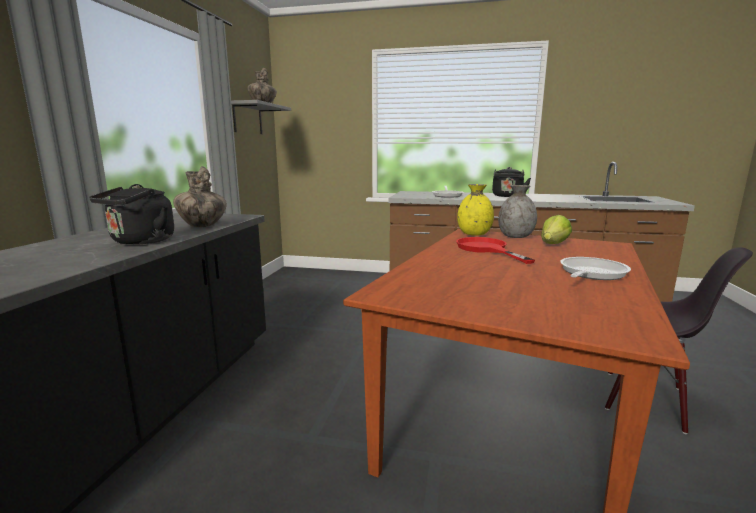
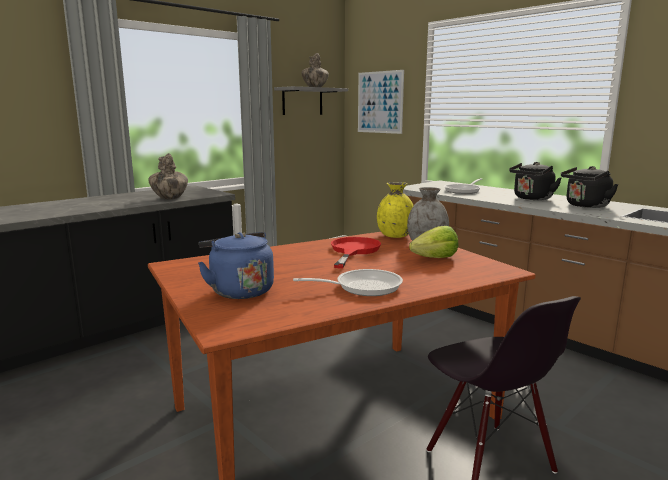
camera: 35 degrees right, 0 degrees up
black kettle [89,184,174,245] -> black kettle moved to [561,166,619,208]
none -> blue kettle [198,232,274,299]
none -> picture [358,70,404,134]

